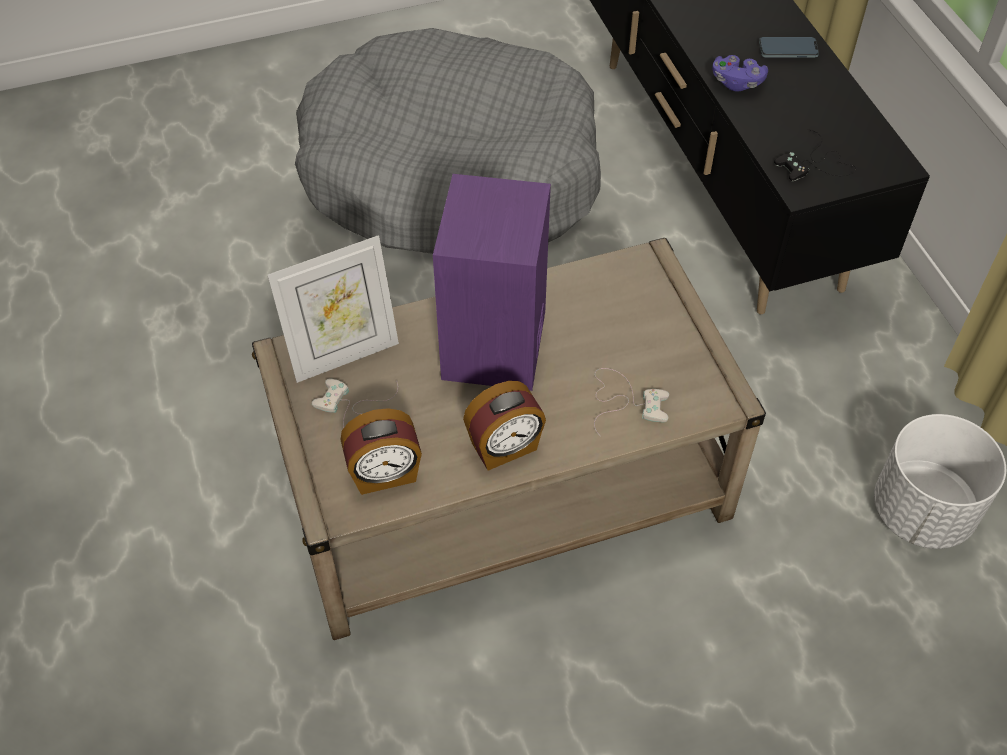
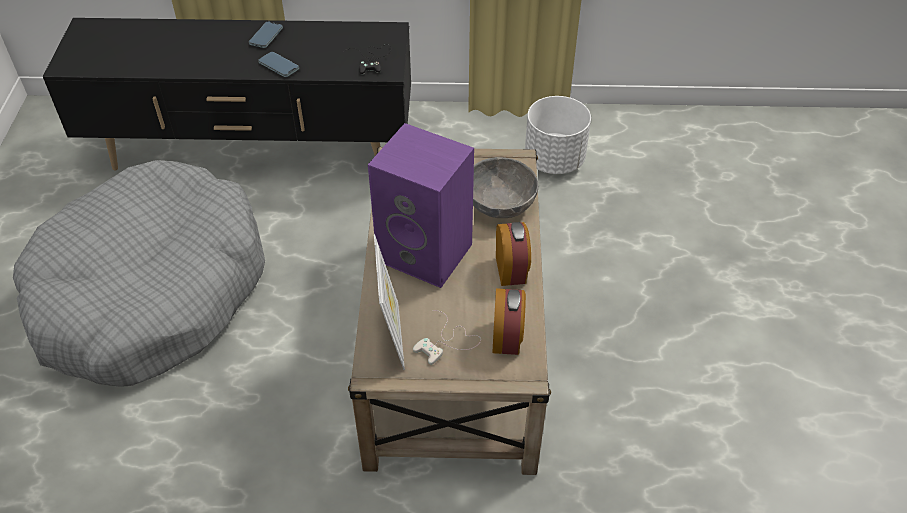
camera: 70 degrees left, 5 degrees down
white game controller [594,368,669,436] -> grey bowl [473,157,538,218]
purple game controller [712,55,768,92] -> phone [258,52,299,77]

